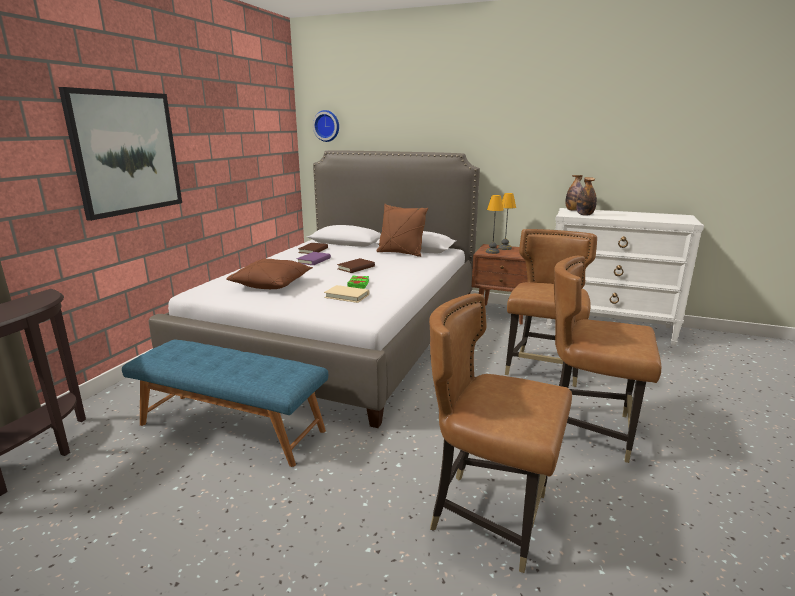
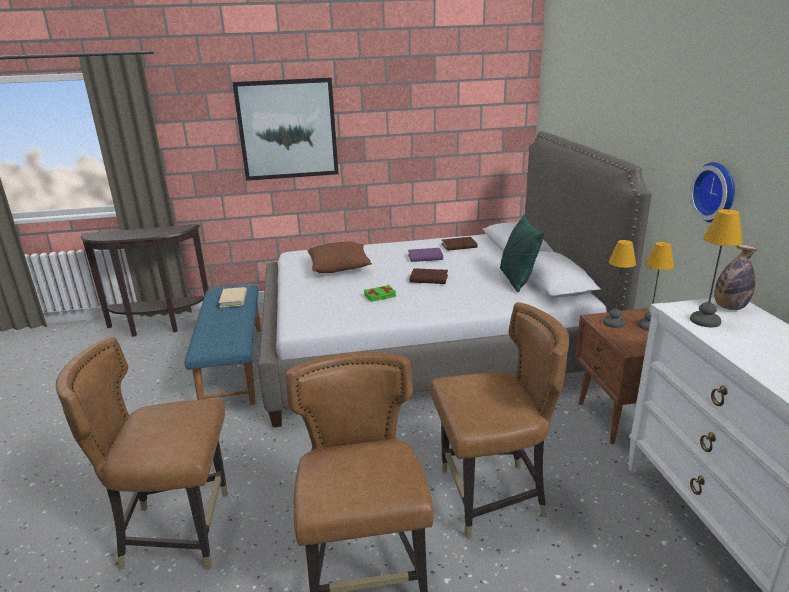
camera: 60 degrees right, 5 degrees up
wall clock [313,110,339,142] -> wall clock moved to [689,162,735,223]
beige book [324,285,369,303] -> beige book moved to [219,287,247,308]
brown pillow [376,204,428,257] -> green pillow [500,214,544,292]
brown chair [429,293,572,573] -> brown chair turned 90 degrees counterclockwise [56,337,228,570]
bottle [576,177,597,216] -> table lamp [690,209,742,327]

